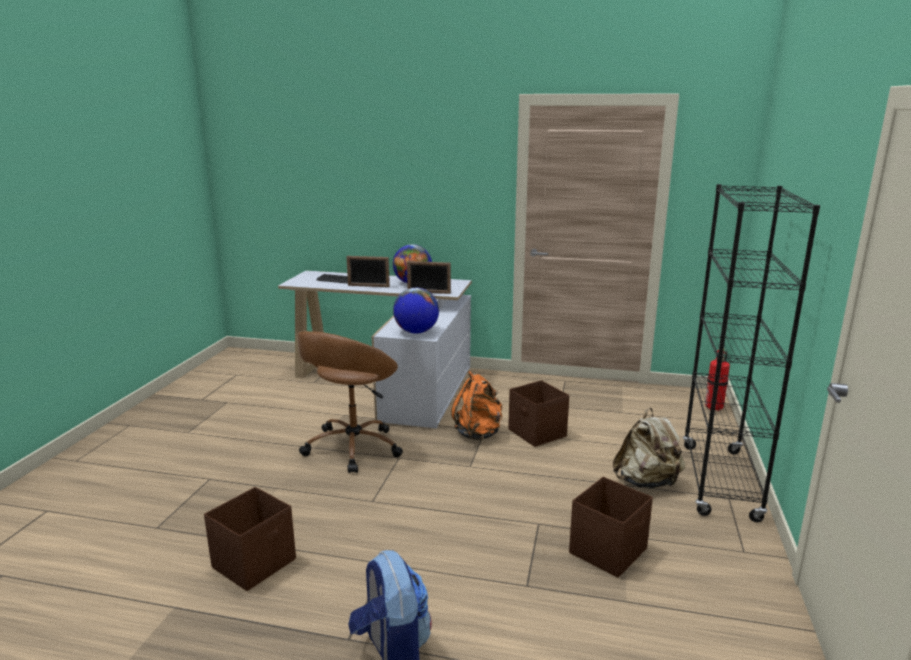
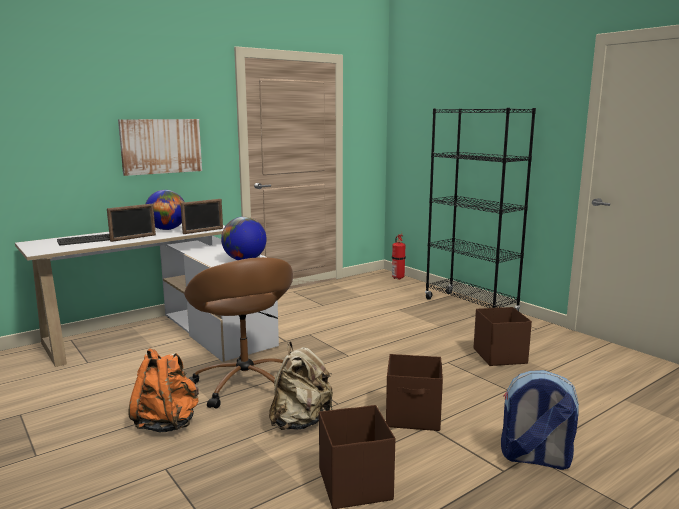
camera: 50 degrees left, 5 degrees down
orange backpack [451,371,502,440] -> orange backpack moved to [128,348,199,432]
brown storage box [508,380,569,447] -> brown storage box moved to [386,354,443,431]
beige backpack [613,407,685,488] -> beige backpack moved to [269,342,333,430]
none -> picture [118,119,202,176]

